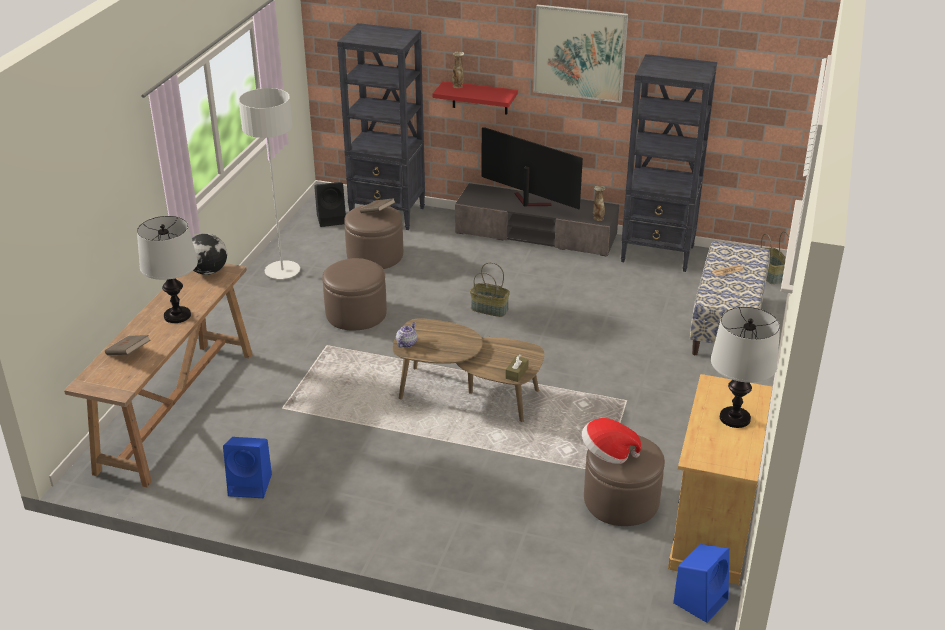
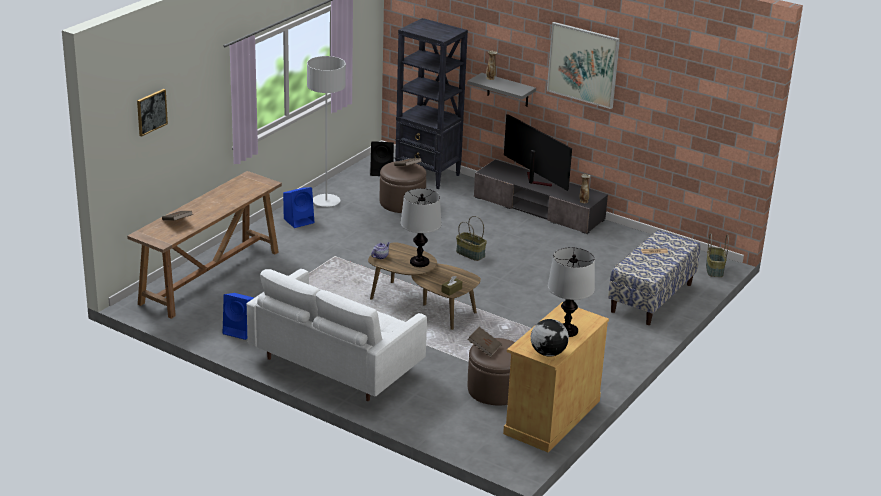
camera: 15 degrees right, 5 degrees down
table lamp [137,216,198,323] -> table lamp moved to [400,188,442,267]
globe [192,233,227,275] -> globe moved to [531,319,569,357]
brown ottoman [322,258,387,330] -> none
red shelf [432,81,518,114] -> grey shelf [467,73,536,107]
hat [582,418,641,464] -> brown book [467,327,502,357]
black bookcase [621,54,717,272] -> none
blue speaker [673,544,729,623] -> blue speaker moved to [283,187,315,228]
none -> picture [137,89,168,137]
none -> white sofa [246,269,427,401]

